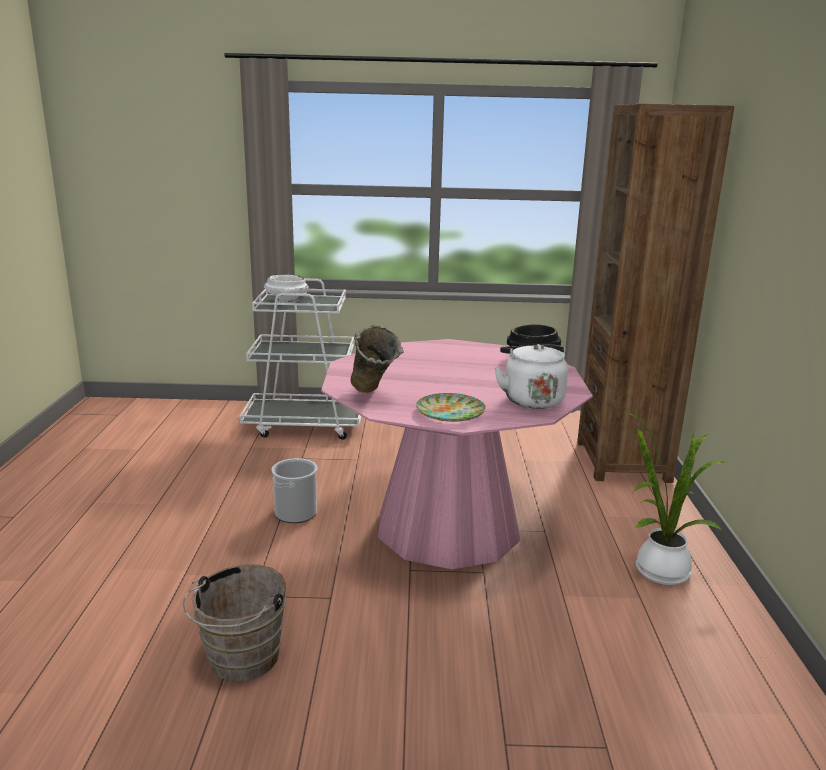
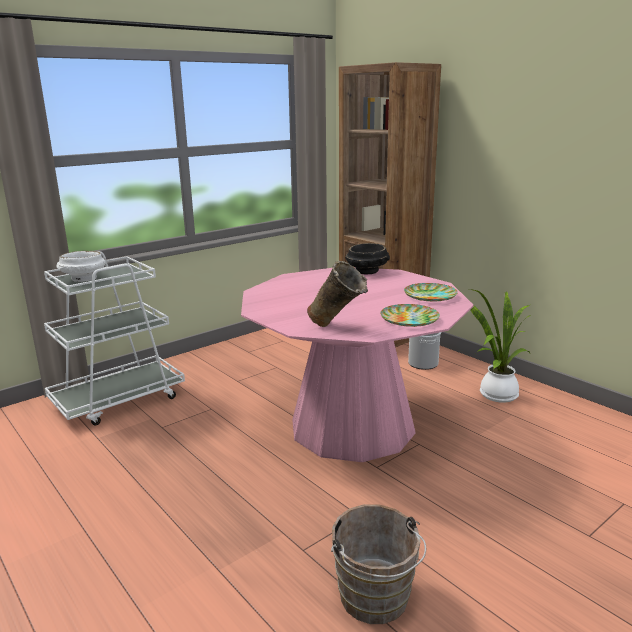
camera: 40 degrees left, 0 degrees up
bucket [271,458,317,523] -> bucket moved to [408,332,441,370]
white kettle [494,344,568,409] -> plate [404,283,458,302]

